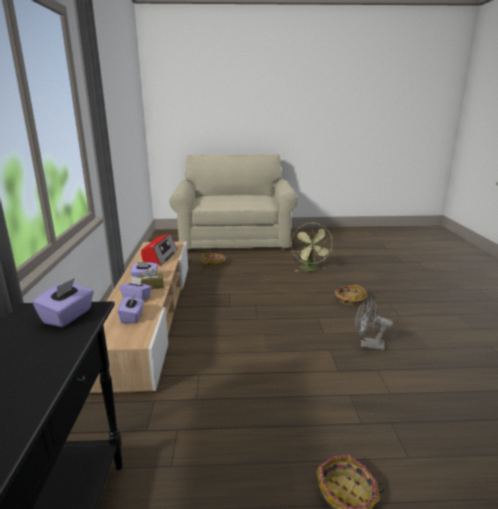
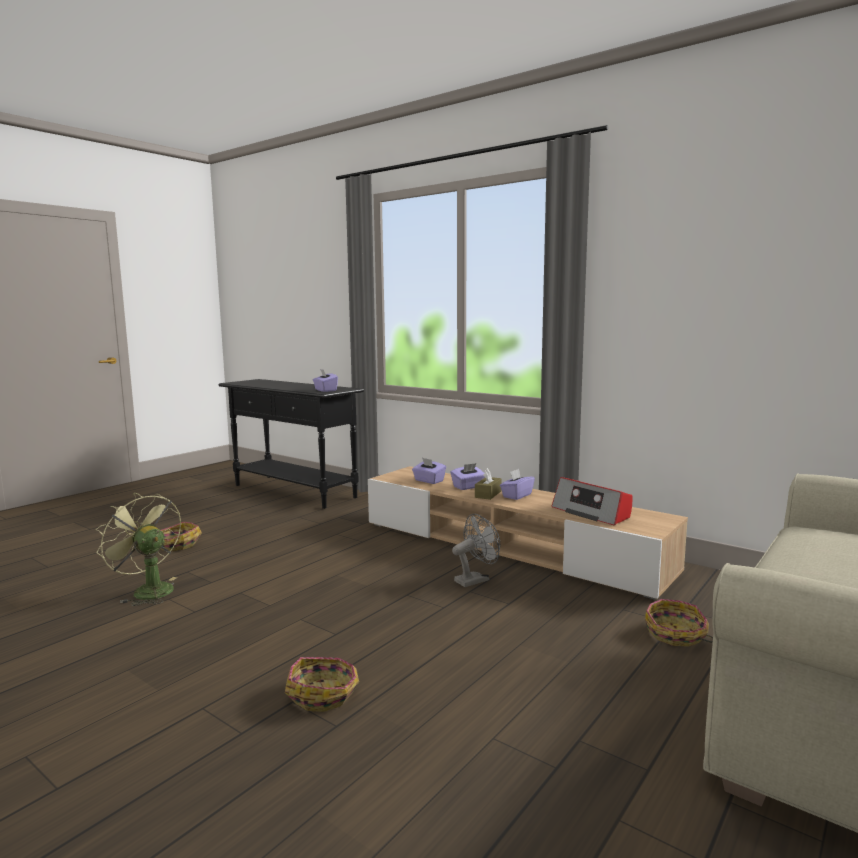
camera: 130 degrees right, 10 degrees down
green fan [291,223,333,271] -> green fan moved to [96,493,181,606]
grey fan [355,298,393,350] -> grey fan moved to [452,514,500,587]

